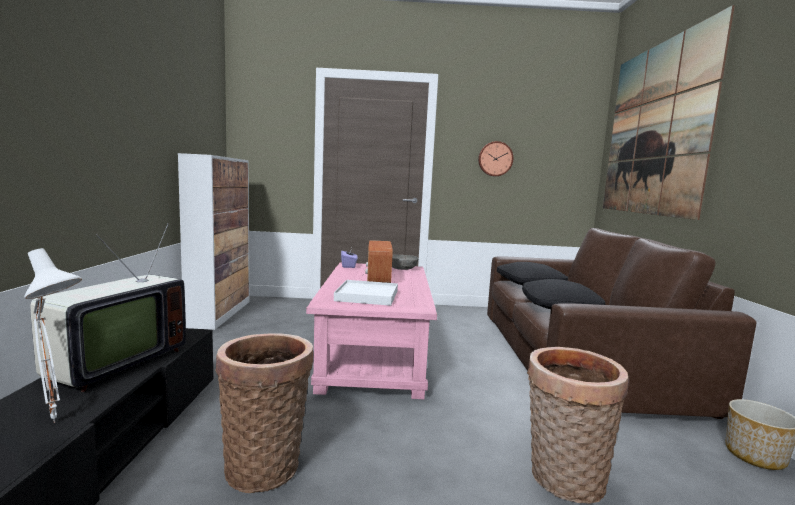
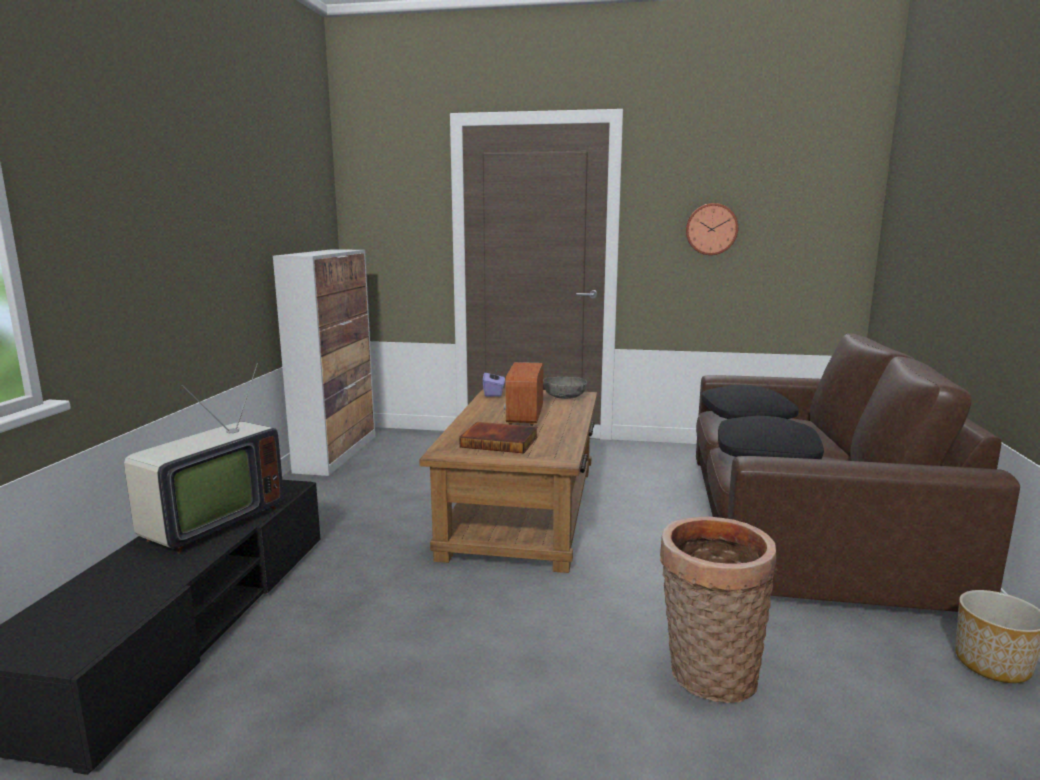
camera: 10 degrees right, 5 degrees up
white table lamp [24,248,82,423] -> none
basket [215,333,313,493] -> none
pink coffee table [306,263,437,399] -> brown coffee table [419,388,597,573]
white tray [334,280,398,306] -> book [459,422,538,453]
picture [603,5,735,220] -> none

